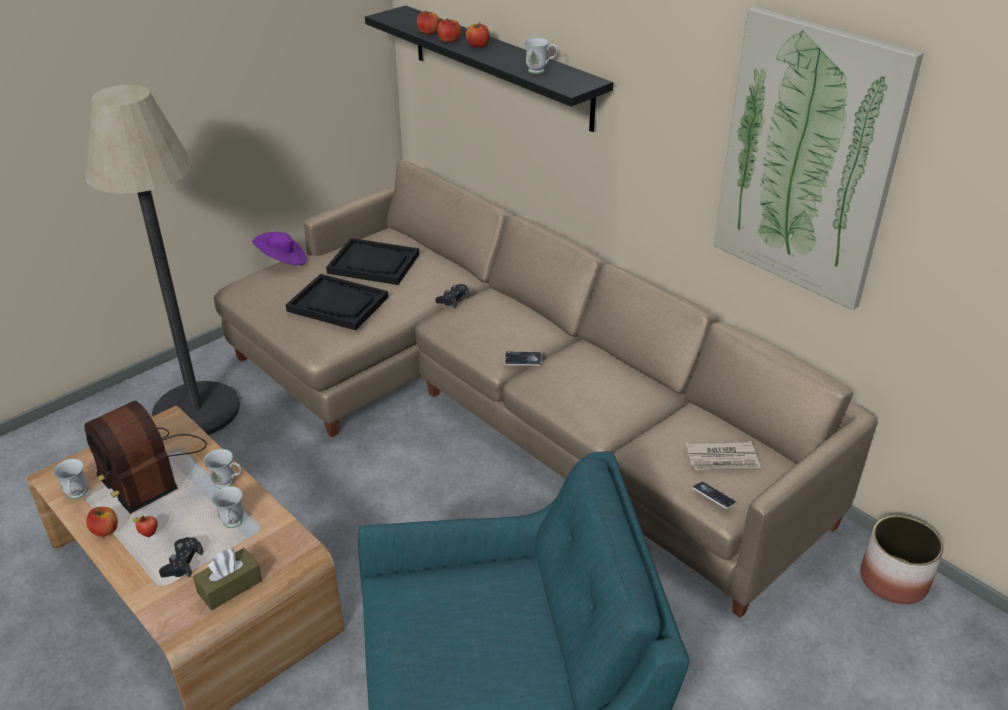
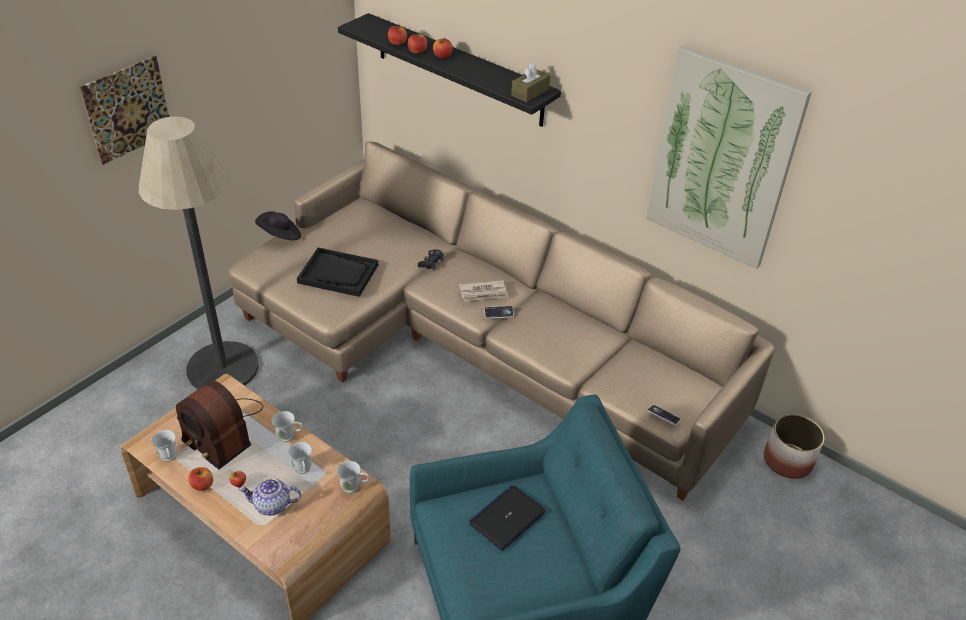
camera: 10 degrees left, 5 degrees up
black game controller [159,537,204,578] -> teapot [239,478,301,516]
brown tissue box [193,548,263,610] -> brown tissue box moved to [511,63,550,102]
purple hat [252,232,307,265] -> black hat [255,211,301,240]
black tray [326,238,419,285] -> none
white mug [524,38,558,74] -> white mug moved to [337,461,369,493]
newspaper [686,441,760,470] -> newspaper moved to [459,280,509,302]
none -> picture [80,56,170,165]
none -> laptop [469,486,546,551]

